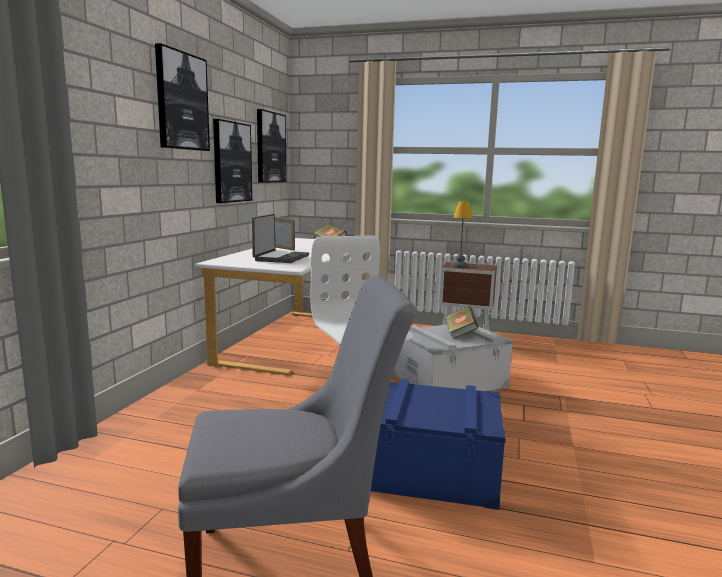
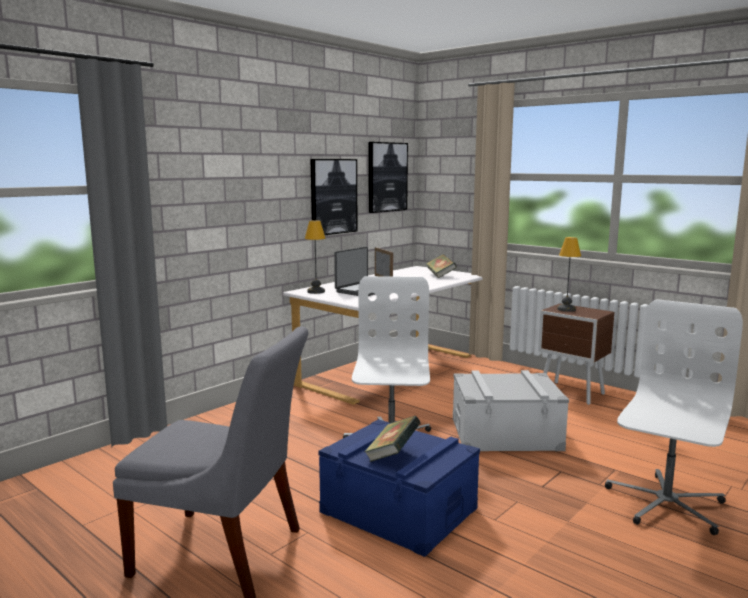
camera: 25 degrees right, 0 degrees up
picture [155,43,210,151] -> none
book [445,306,479,339] -> book moved to [365,416,421,462]
none -> table lamp [305,220,326,294]
none -> white office chair [605,299,743,535]

